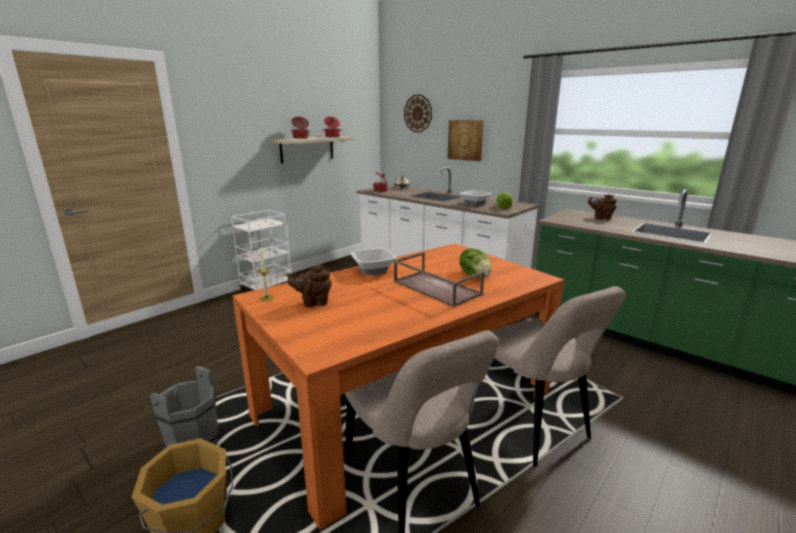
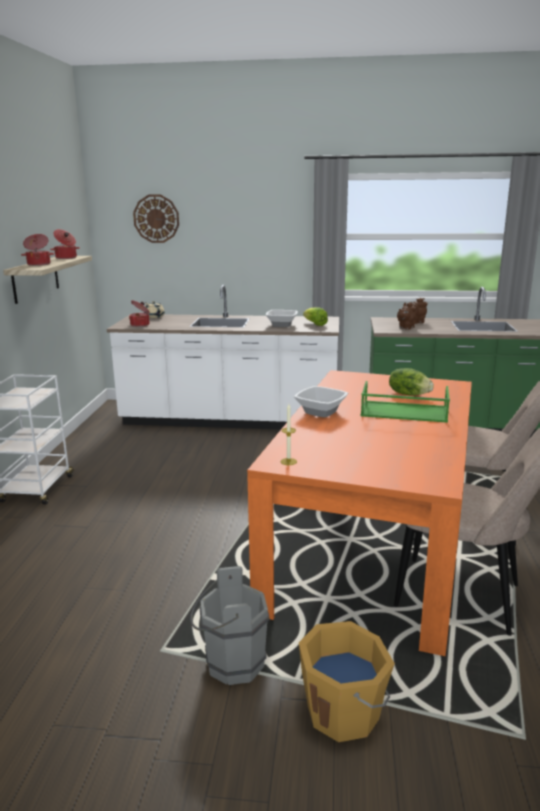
camera: 35 degrees left, 0 degrees up
brown teapot [287,265,332,307] -> brown teapot moved to [397,302,416,330]
brown tray [394,252,484,307] -> green tray [360,381,450,423]
picture [448,120,484,161] -> none

